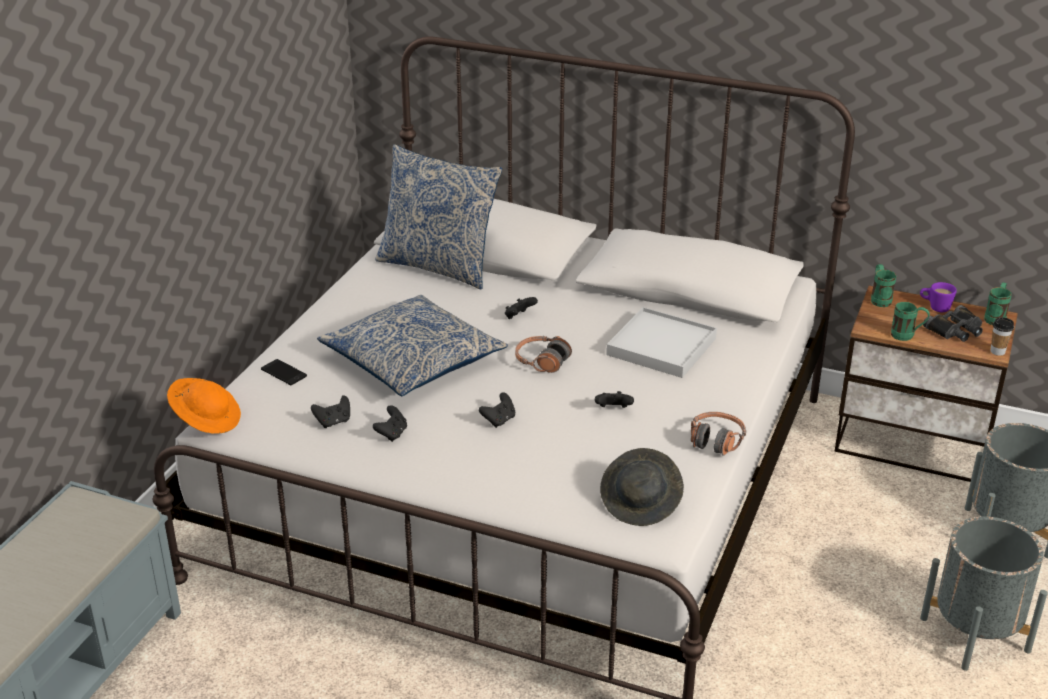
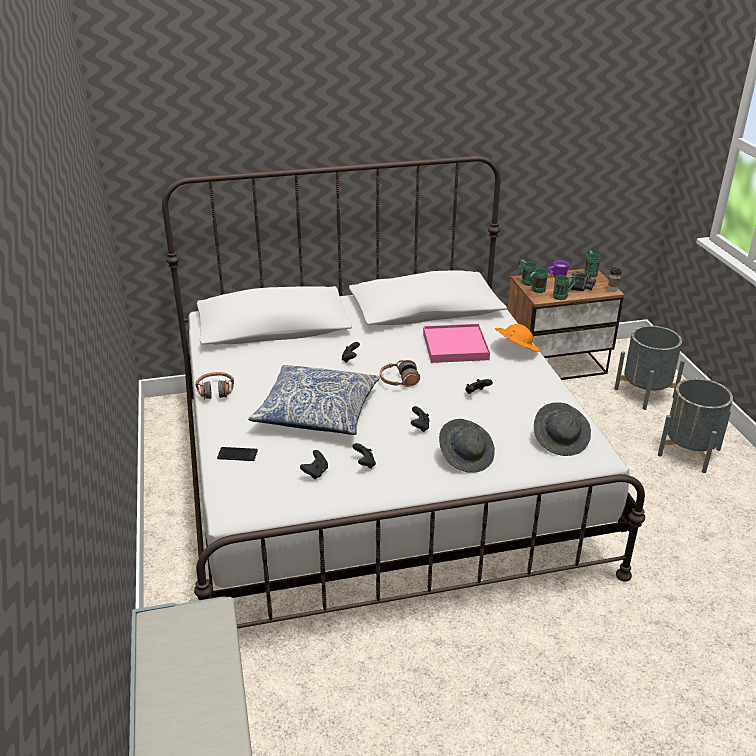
camera: 35 degrees left, 0 degrees up
orange hat [167,378,241,434] -> orange hat moved to [495,324,539,352]
pillow [375,145,502,289] -> none
white tray [606,307,717,378] -> pink tray [423,324,490,363]
headphones [691,412,746,456] -> headphones moved to [196,372,234,400]
none -> grey hat [439,419,495,473]
none -> green mug [529,268,548,293]

